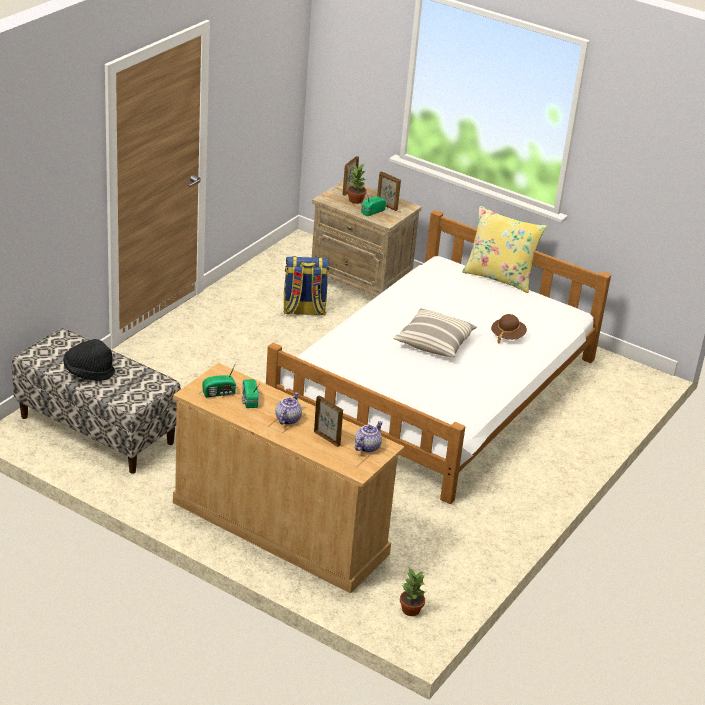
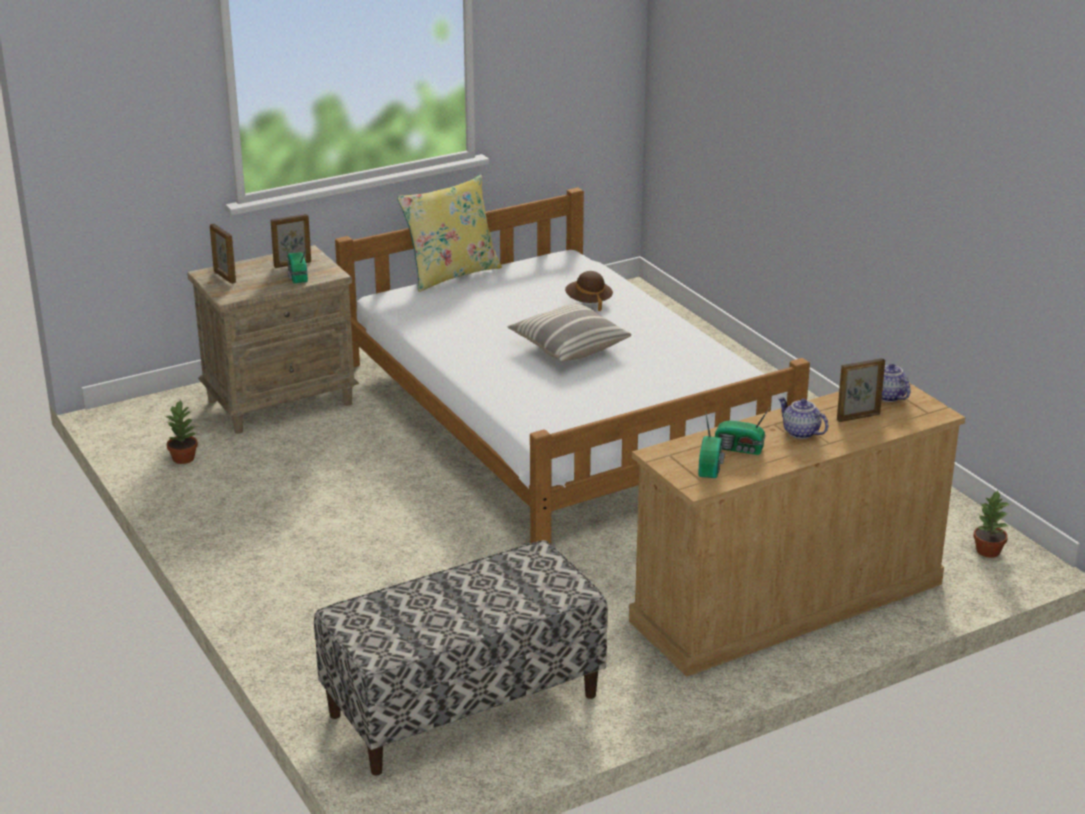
camera: 60 degrees left, 5 degrees down
black hat [63,339,114,381] -> none
backpack [283,256,329,315] -> none
potted plant [347,164,367,204] -> potted plant moved to [165,399,198,464]

